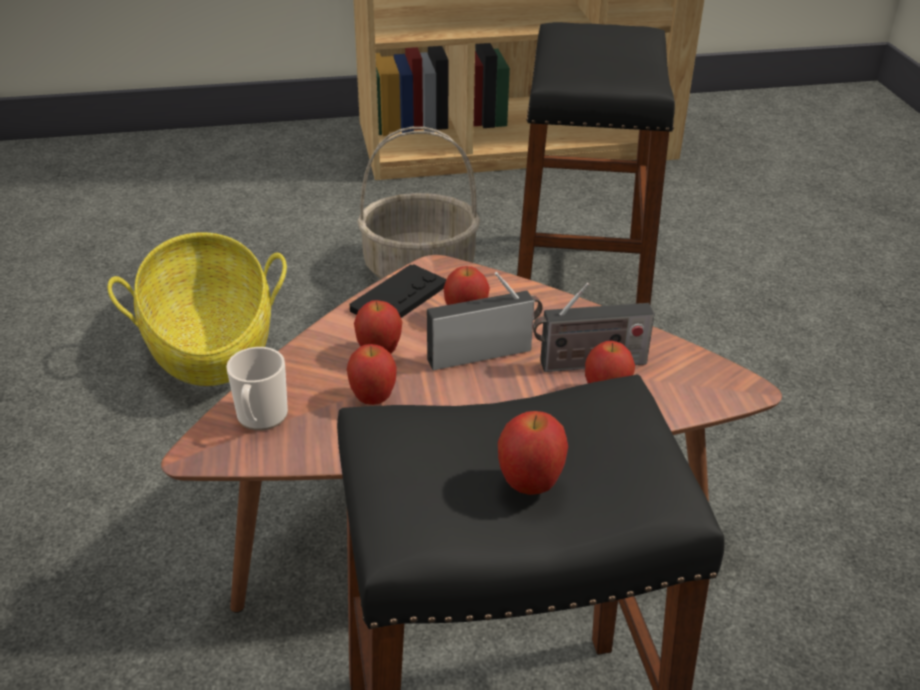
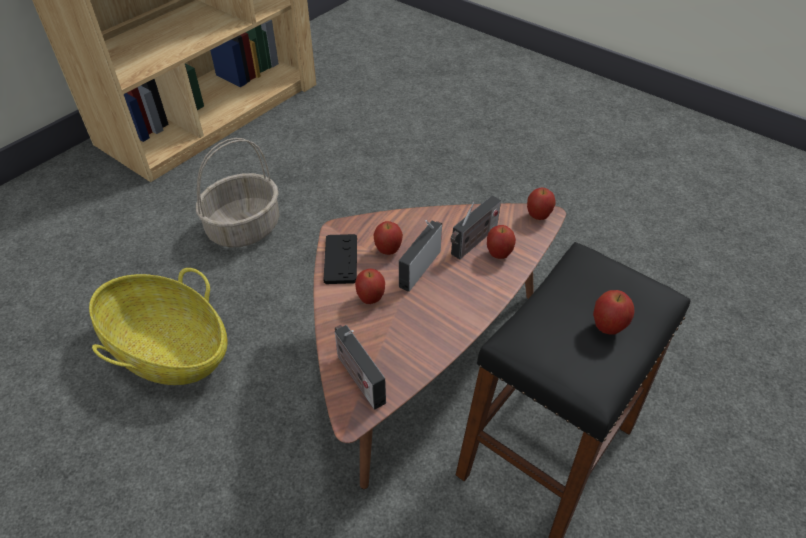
camera: 40 degrees left, 10 degrees up
mug [226,347,288,431] -> radio [335,325,386,410]
apple [347,344,397,405] -> apple moved to [527,187,556,220]
black stool [517,22,675,304] -> none

